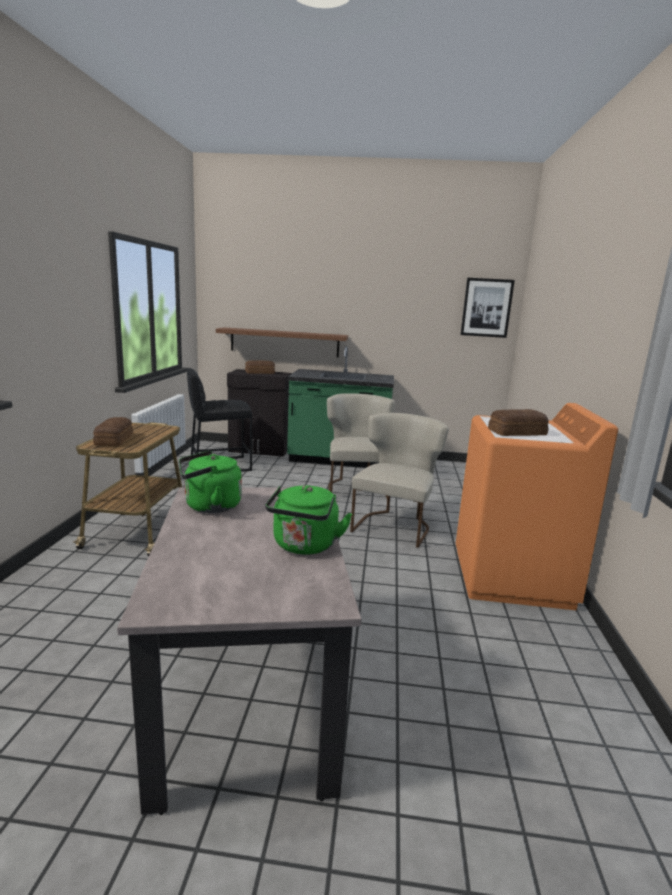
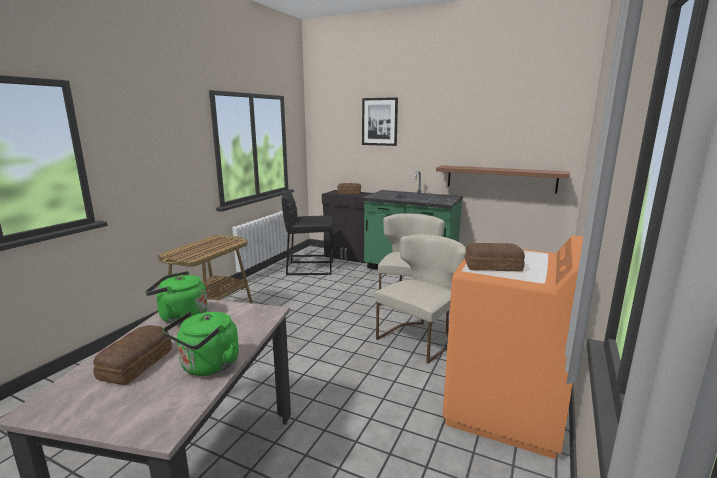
camera: 20 degrees right, 0 degrees up
bread [93,417,133,446] -> bread moved to [93,325,172,385]
brown shelf [216,327,348,358] -> brown shelf moved to [436,165,570,194]
picture [461,278,515,338] -> picture moved to [362,97,398,146]

